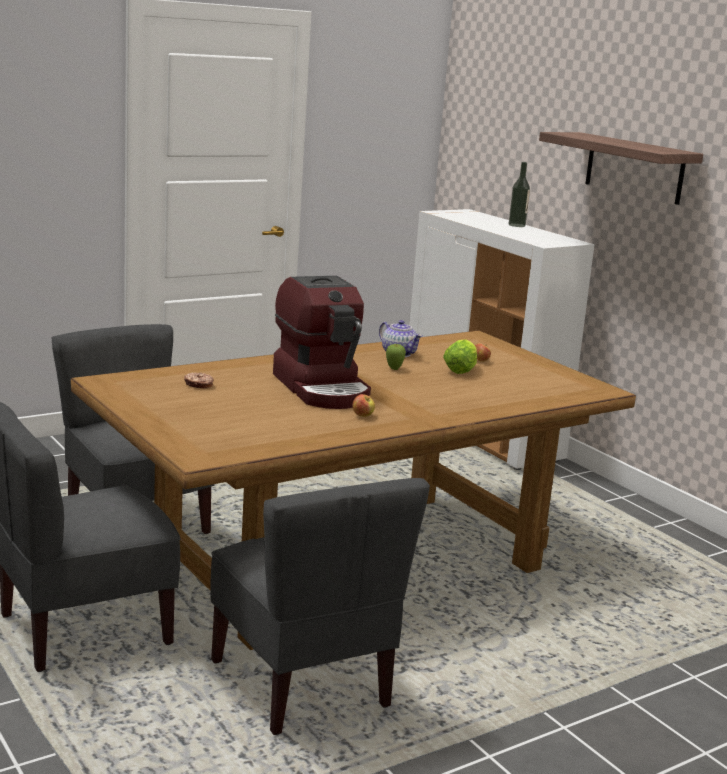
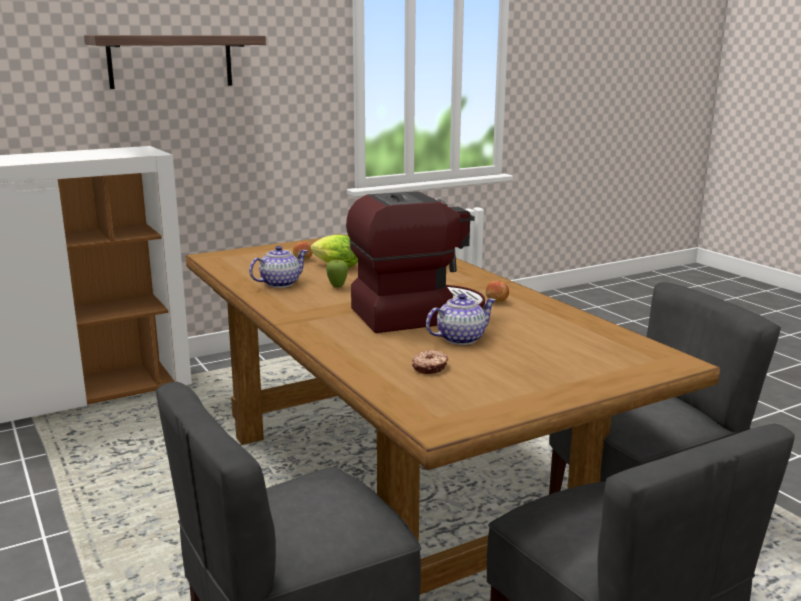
camera: 85 degrees left, 0 degrees up
bottle [509,162,530,227] -> none
none -> teapot [426,293,496,345]

